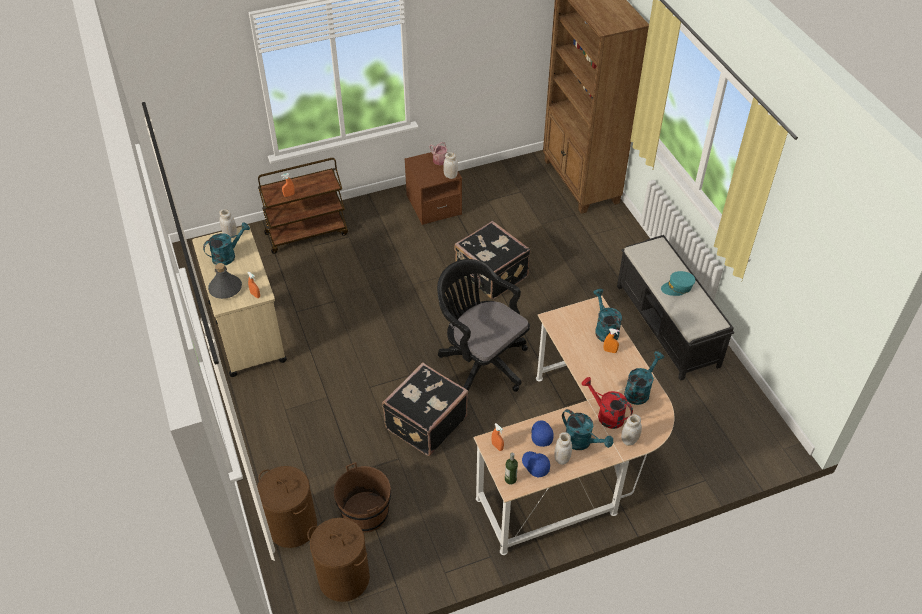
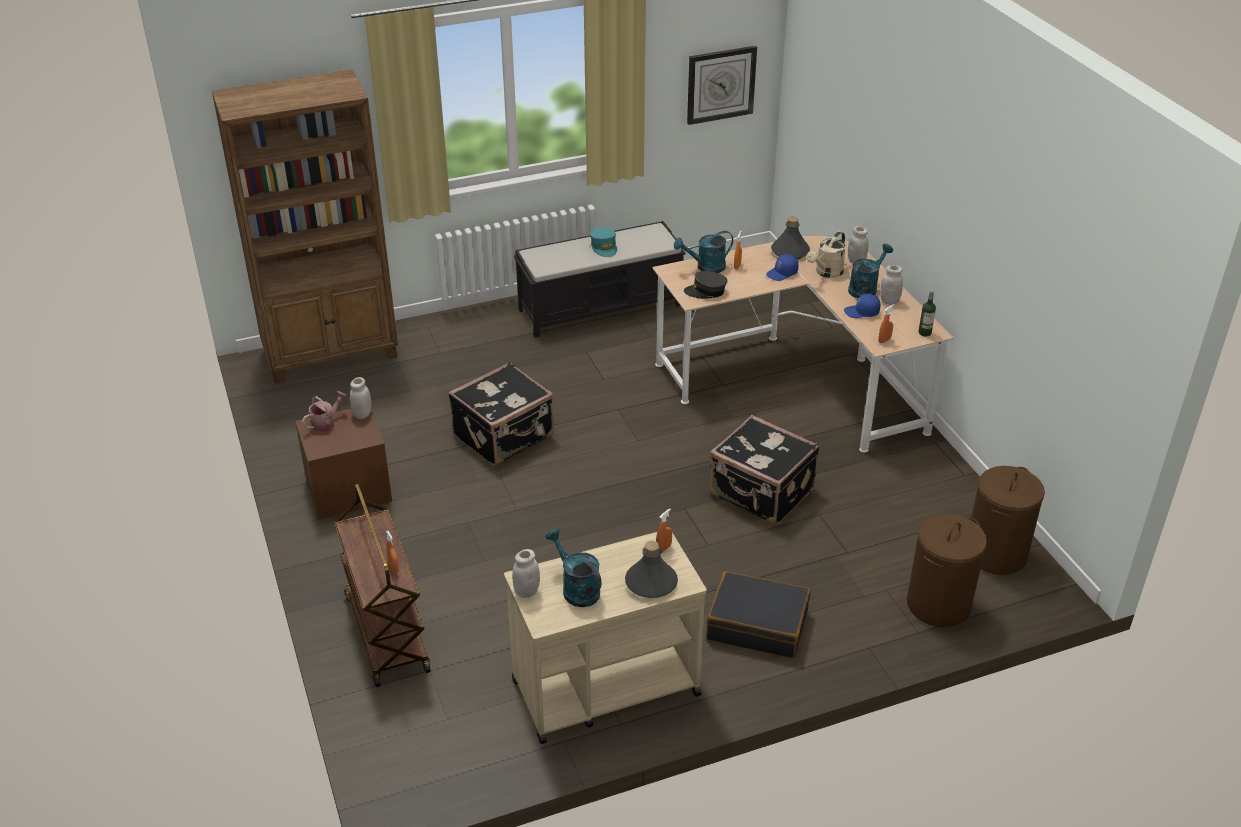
camera: 90 degrees left, 10 degrees down
brown bucket [334,462,391,533] -> none
black office chair [437,259,530,392] -> none
blue cap [522,451,550,478] -> blue cap moved to [766,254,799,281]
red watering can [581,377,633,429] -> beige watering can [806,231,846,278]
turquoise watering can [624,351,664,405] -> grey bottle [771,216,810,259]
none -> grey cap [684,271,727,299]
none -> wall clock [687,46,757,125]
none -> black suitcase [706,571,810,658]

